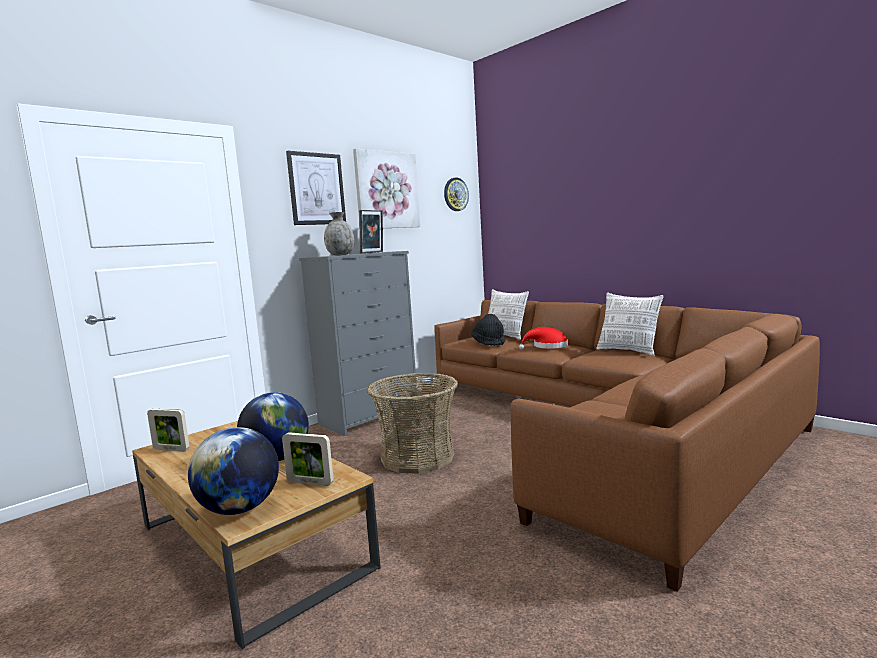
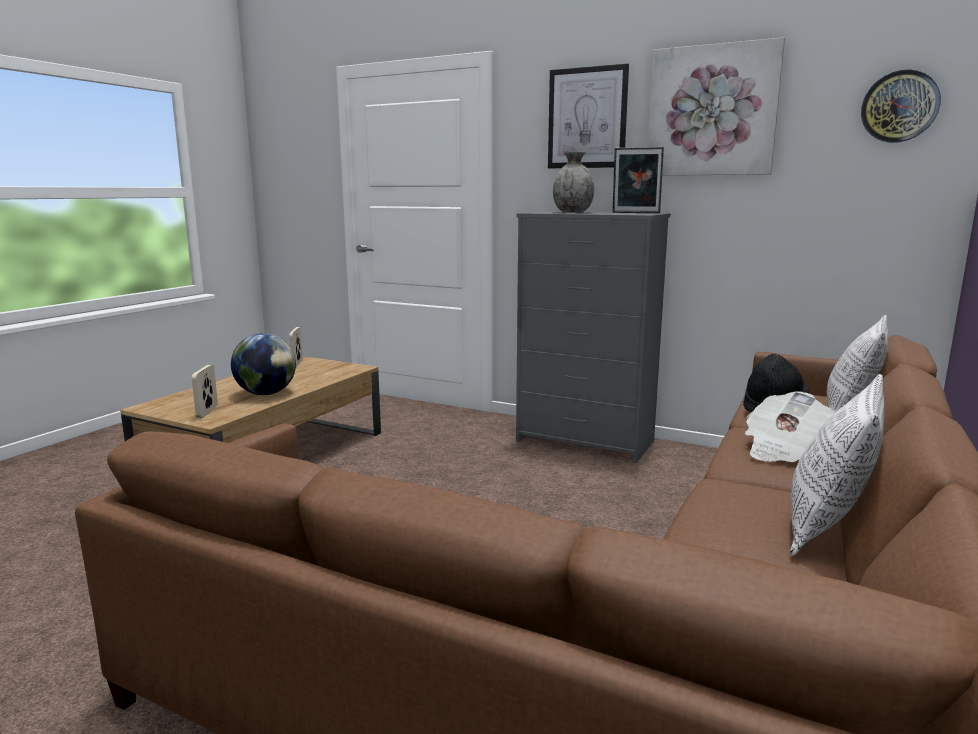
camera: 70 degrees right, 5 degrees up
globe [188,427,279,515] -> none
basket [367,373,458,474] -> none
red hat [519,327,568,349] -> newspaper [745,391,835,462]

